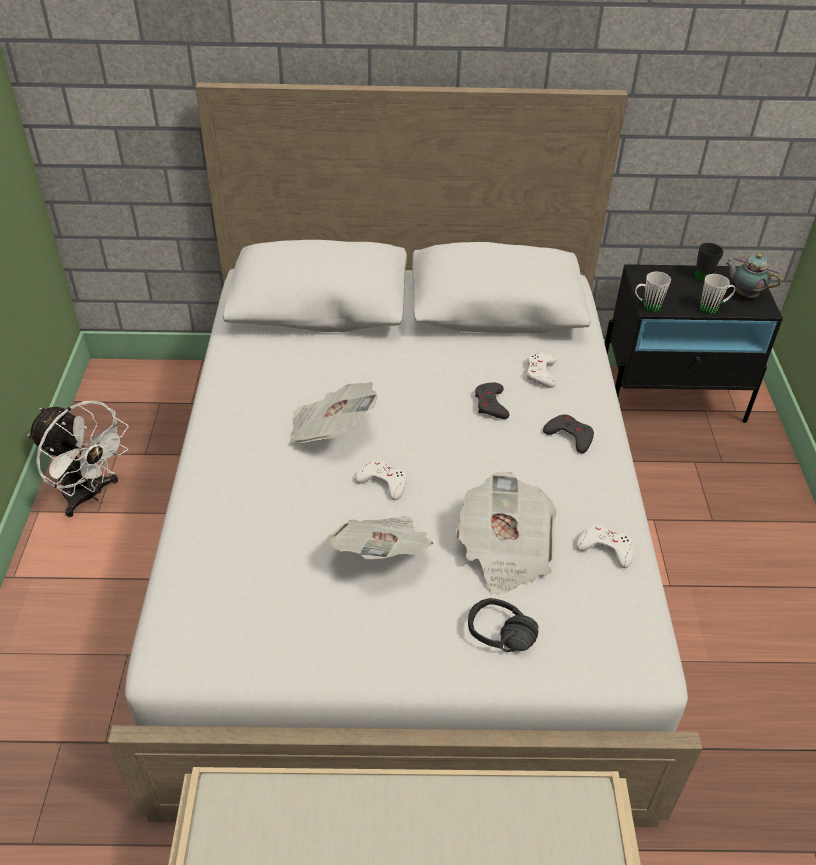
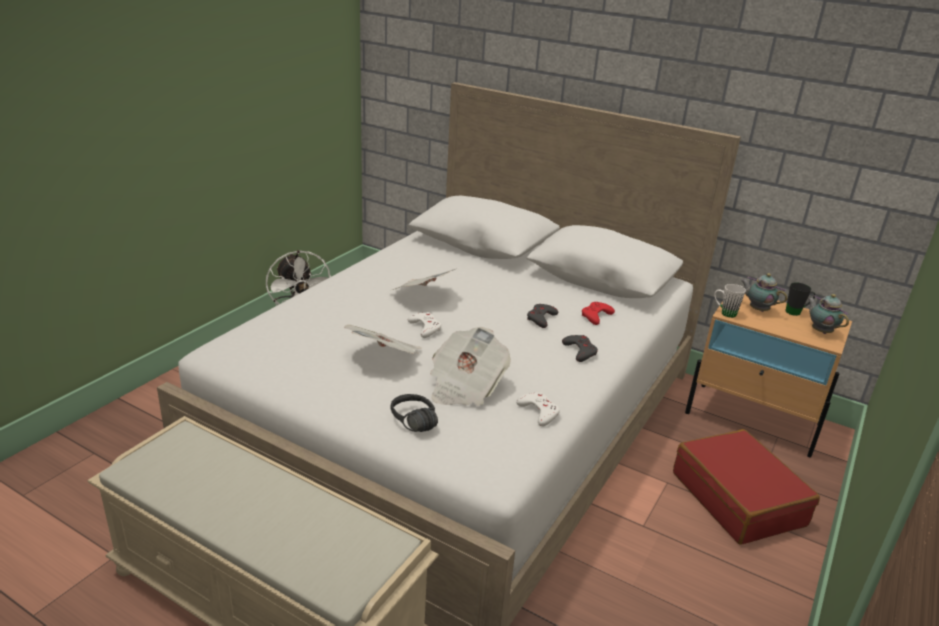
camera: 30 degrees right, 15 degrees down
white game controller [527,353,557,388] -> red game controller [582,302,615,325]
black nightstand [605,264,783,423] -> beige nightstand [685,294,852,458]
white mug [700,274,736,314] -> none
none -> red suitcase [673,429,820,545]
none -> teapot [741,273,788,312]

